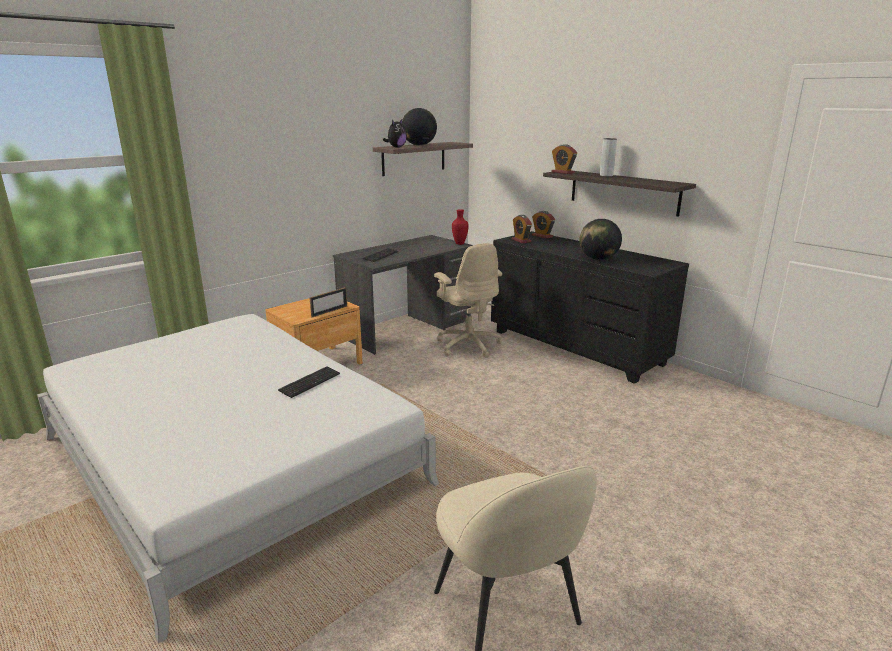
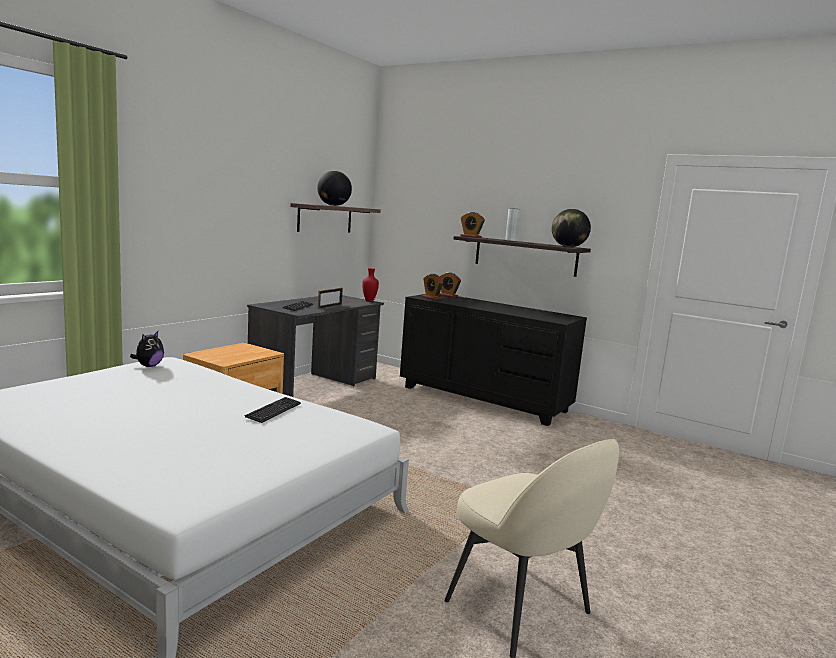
camera: 15 degrees left, 10 degrees down
picture frame [310,287,347,318] -> picture frame moved to [318,288,343,309]
plush toy [383,120,407,148] -> plush toy moved to [130,331,164,367]
beige office chair [434,243,502,358] -> none
globe [579,219,622,260] -> globe moved to [552,209,591,247]

